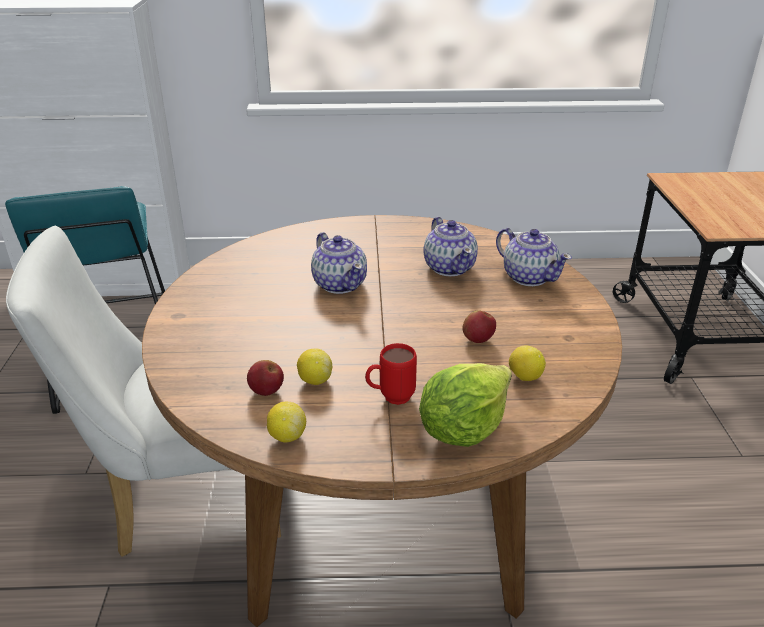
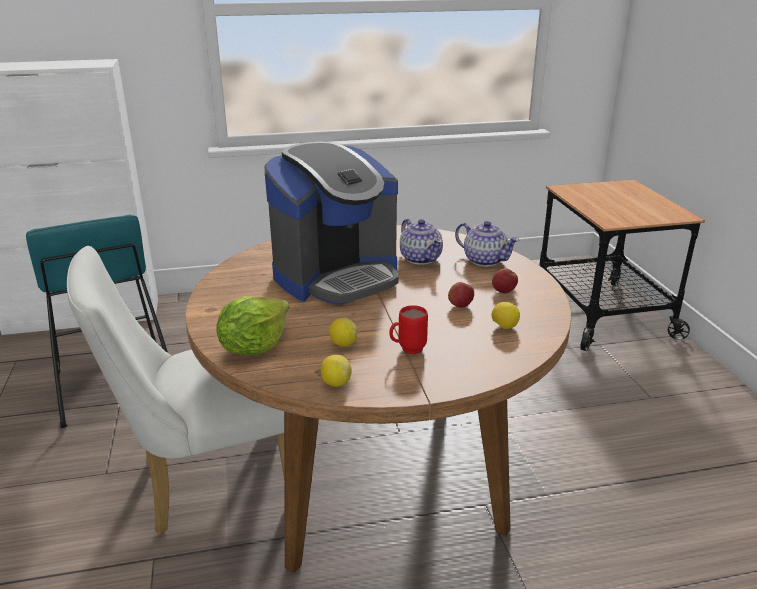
camera: 10 degrees left, 5 degrees down
apple [247,360,284,396] -> apple moved to [492,268,518,293]
teapot [311,232,367,294] -> coffee machine [264,142,399,305]
lettuce [419,363,512,447] -> lettuce moved to [216,296,289,355]

